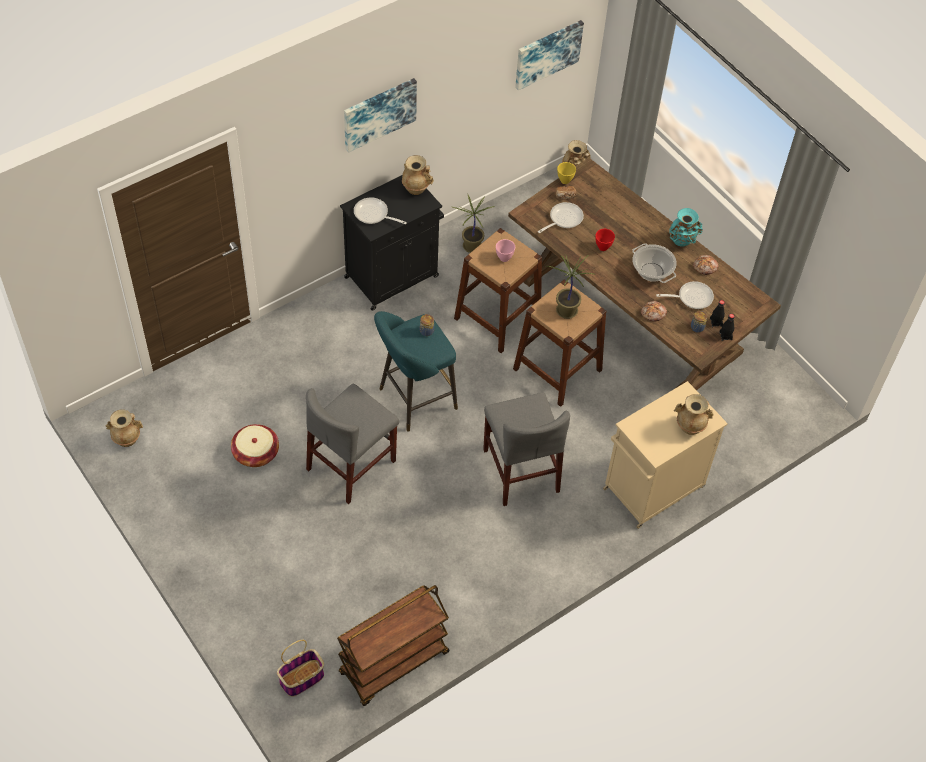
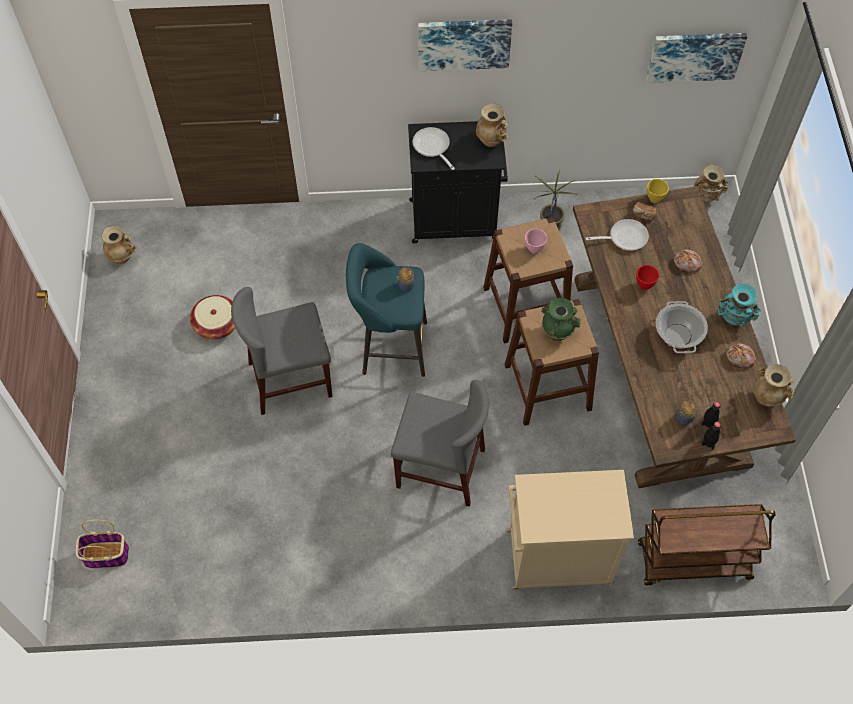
camera: 35 degrees right, 5 degrees up
brown cart [337,585,450,706] -> brown cart moved to [638,504,776,586]
grey chair [483,393,570,506] -> grey chair turned 90 degrees counterclockwise [391,380,489,507]
potted plant [546,255,593,319] -> green vase [541,298,581,341]
bread [641,301,667,322] -> bread moved to [674,249,702,273]
frying pan [656,281,714,309] -> none
beige vase [674,394,714,435] -> beige vase moved to [753,364,794,407]

